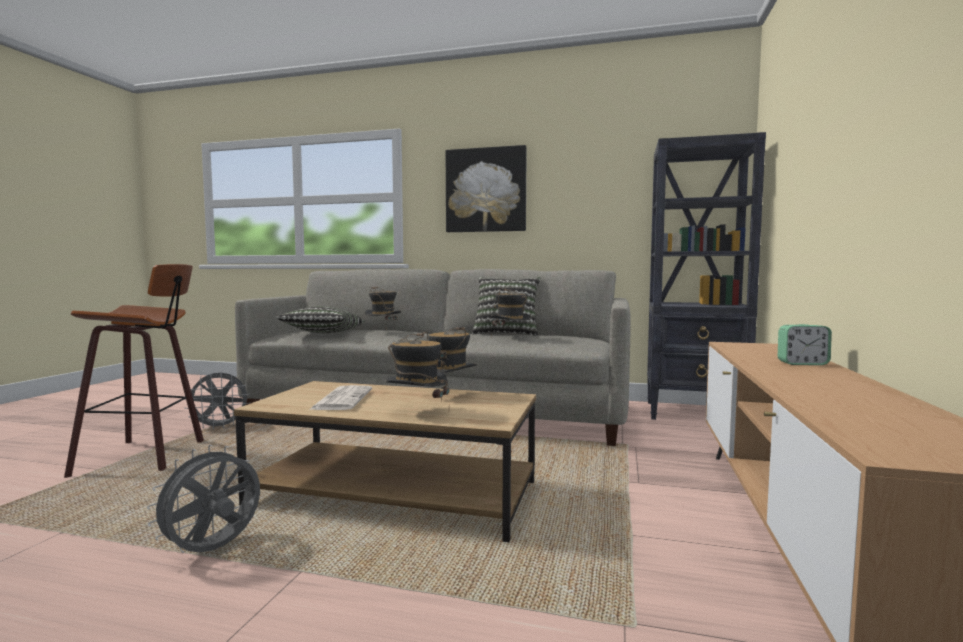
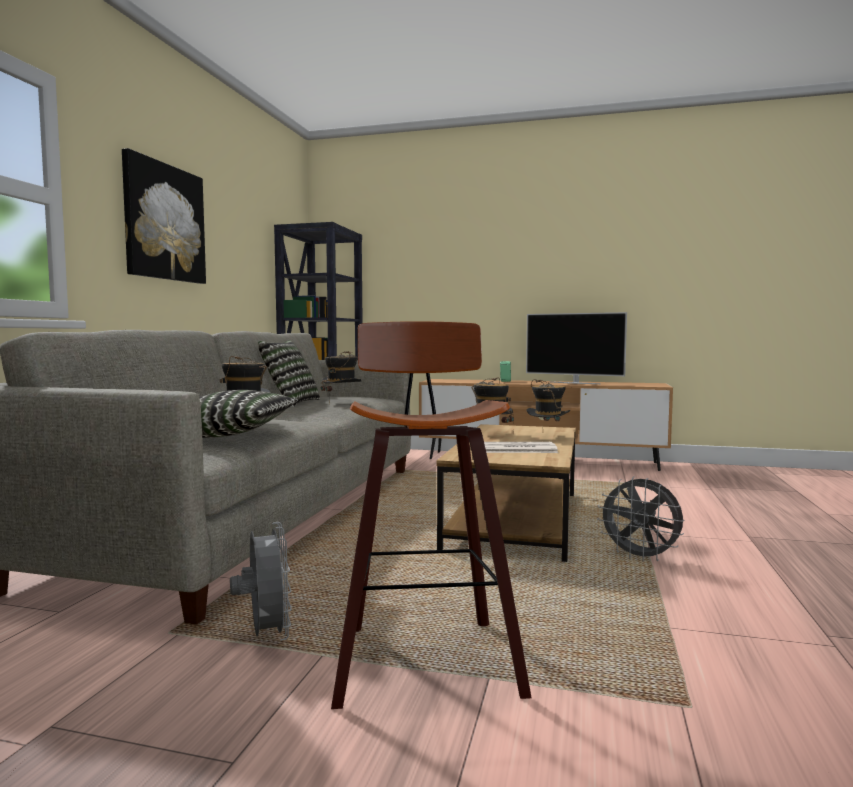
camera: 90 degrees left, 0 degrees up
none -> television [526,312,627,384]

